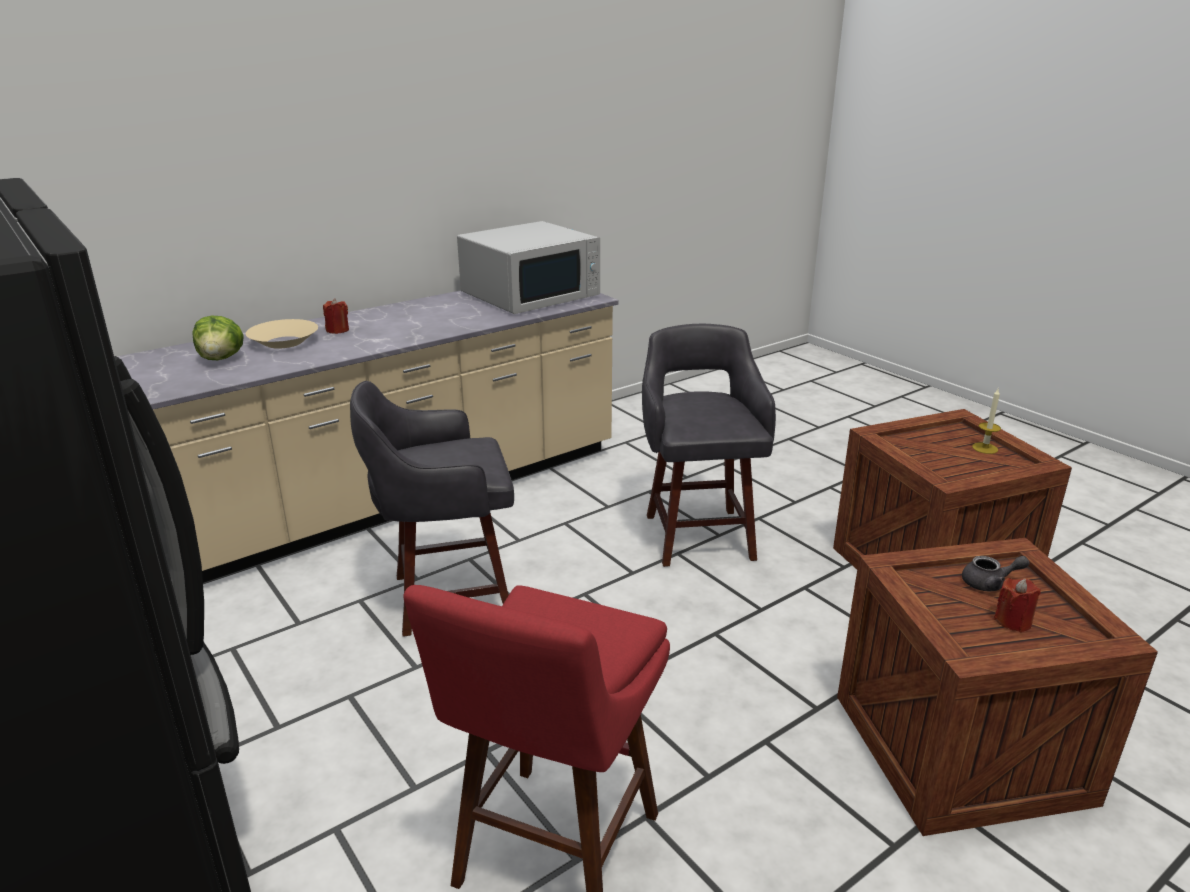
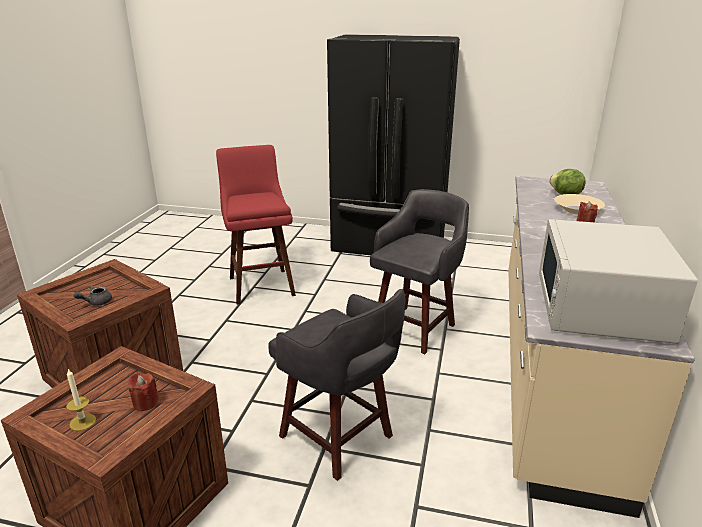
camera: 140 degrees right, 0 degrees up
red candle [993,578,1041,632] -> red candle moved to [128,372,159,411]

